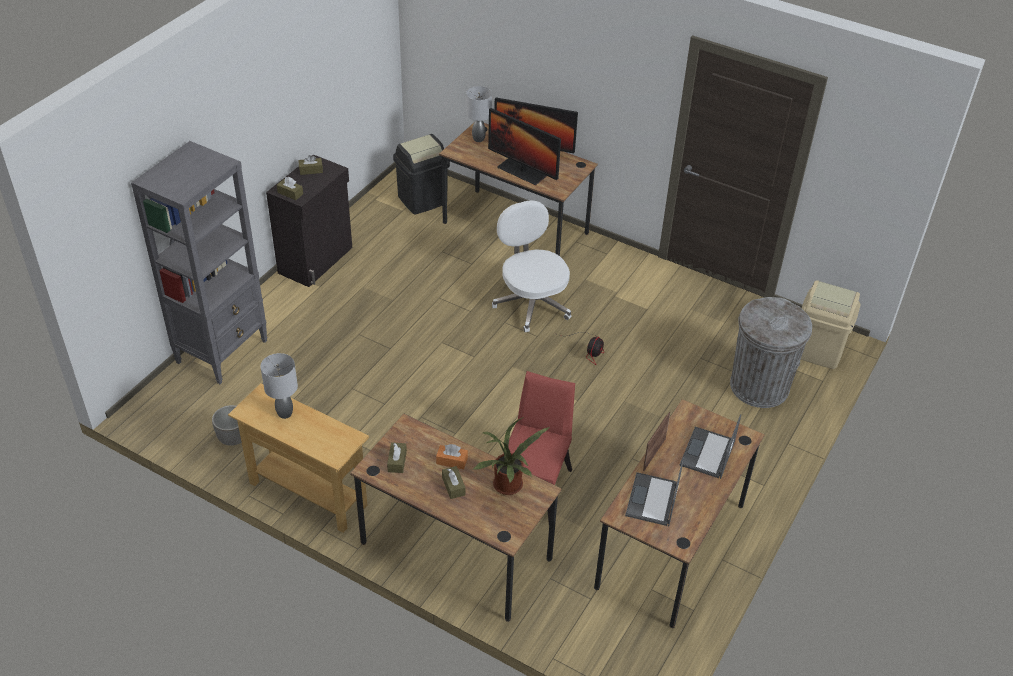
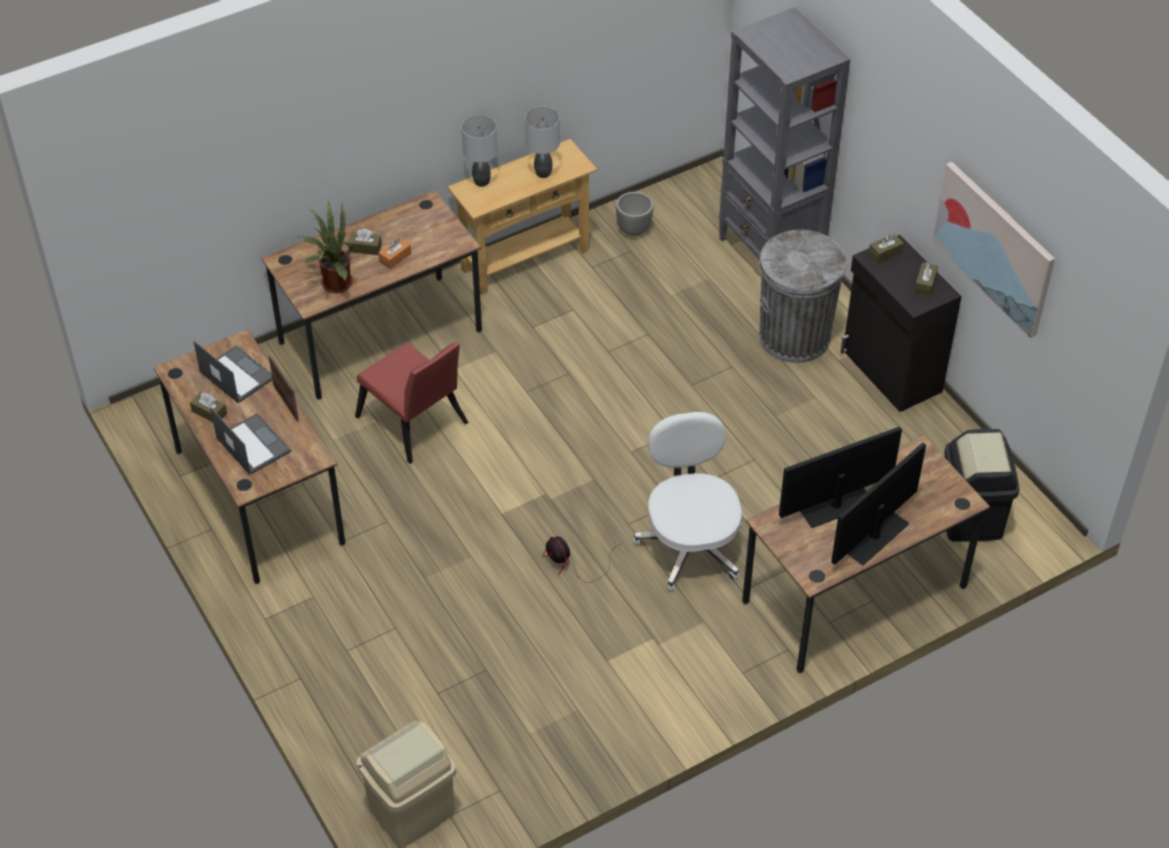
camera: 120 degrees right, 5 degrees up
brown tissue box [387,442,407,473] -> brown tissue box moved to [190,392,227,422]
grey table lamp [466,86,492,142] -> grey table lamp moved to [462,115,497,187]
white office chair [492,200,571,332] -> white office chair turned 105 degrees counterclockwise [633,412,742,590]
grey trash can [730,297,812,408] -> grey trash can moved to [759,230,847,363]
none -> picture [932,161,1055,338]

